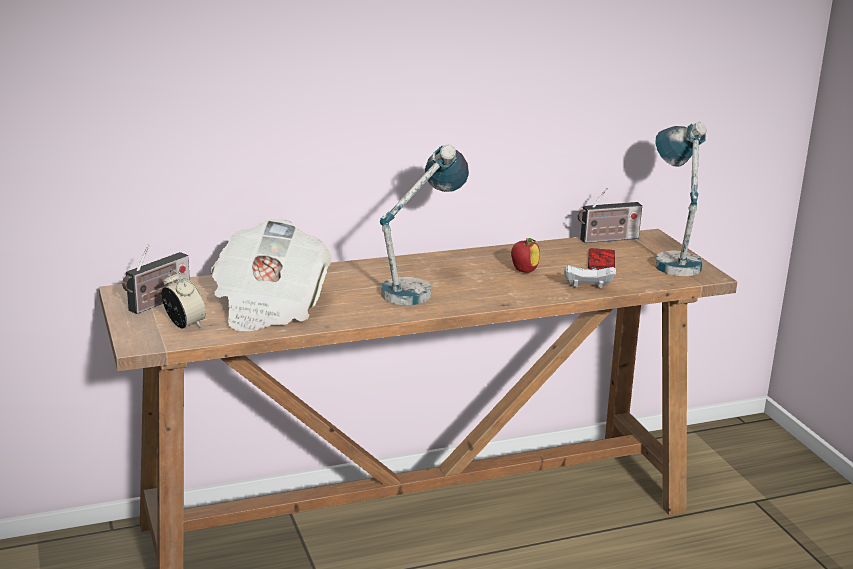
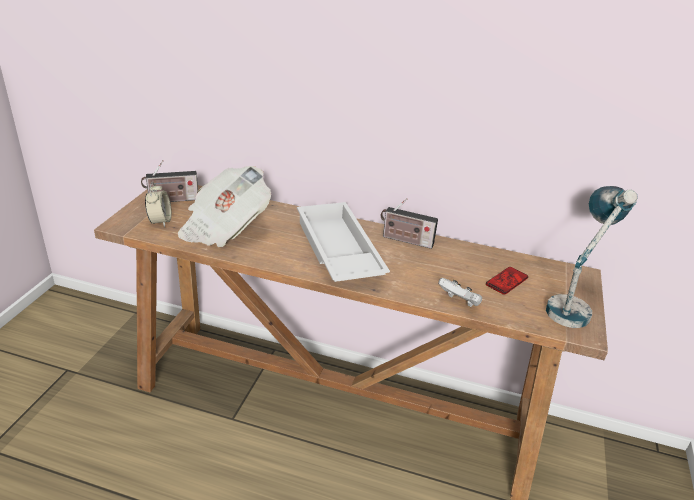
camera: 35 degrees right, 10 degrees up
table lamp [380,145,469,305] -> white tray [297,202,390,282]
apple [511,238,540,273] -> none
radio [578,187,642,243] -> radio moved to [380,198,438,249]

